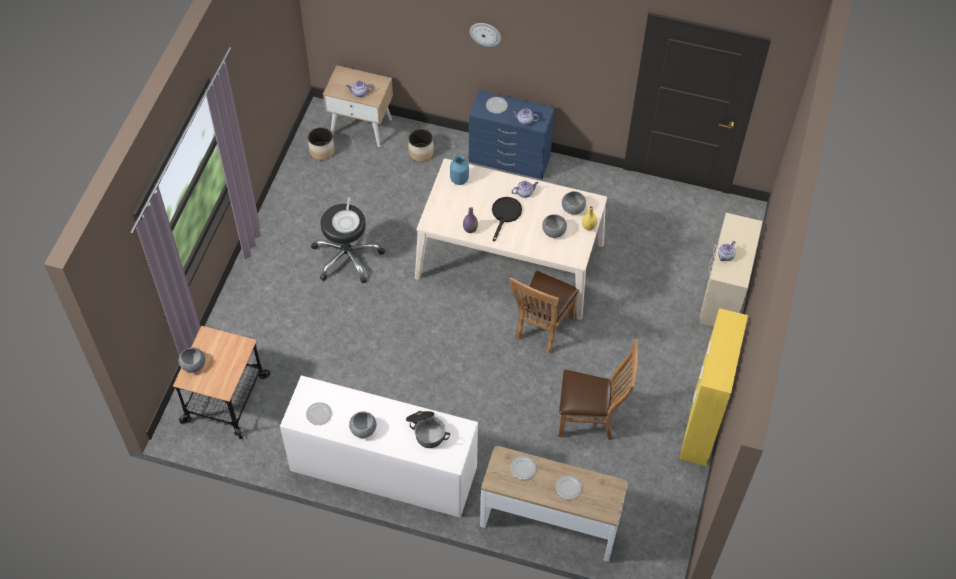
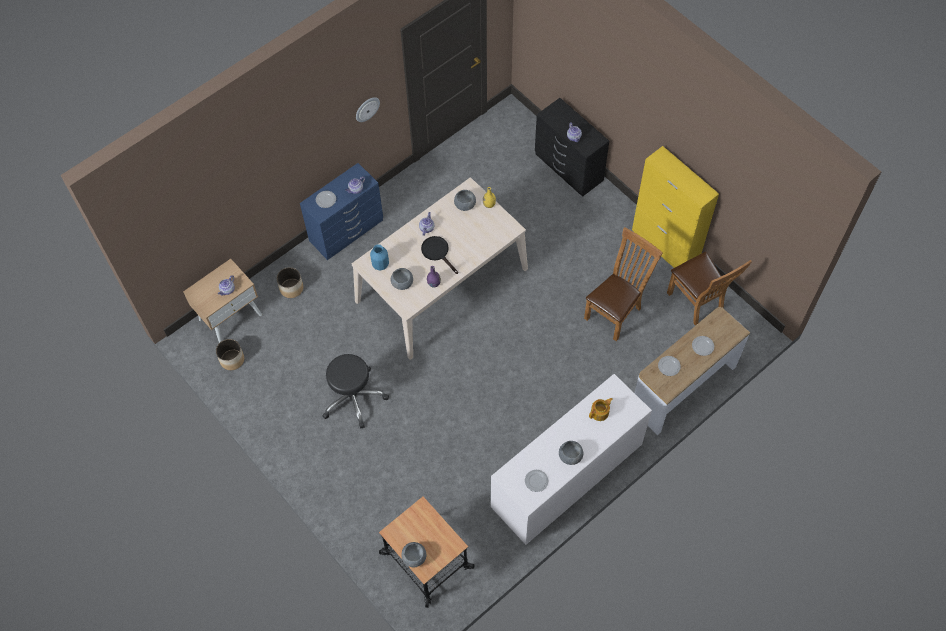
camera: 55 degrees left, 5 degrees up
frying pan [332,197,360,233] -> none
cooking pot [406,411,450,448] -> teapot [589,398,613,421]
wall clock [470,23,501,47] -> wall clock moved to [356,97,380,122]
brown chair [509,271,579,354] -> brown chair moved to [667,252,752,326]
grey bowl [542,214,567,238] -> grey bowl moved to [391,268,413,290]
beige dresser [699,213,762,327] -> black dresser [535,98,609,197]

